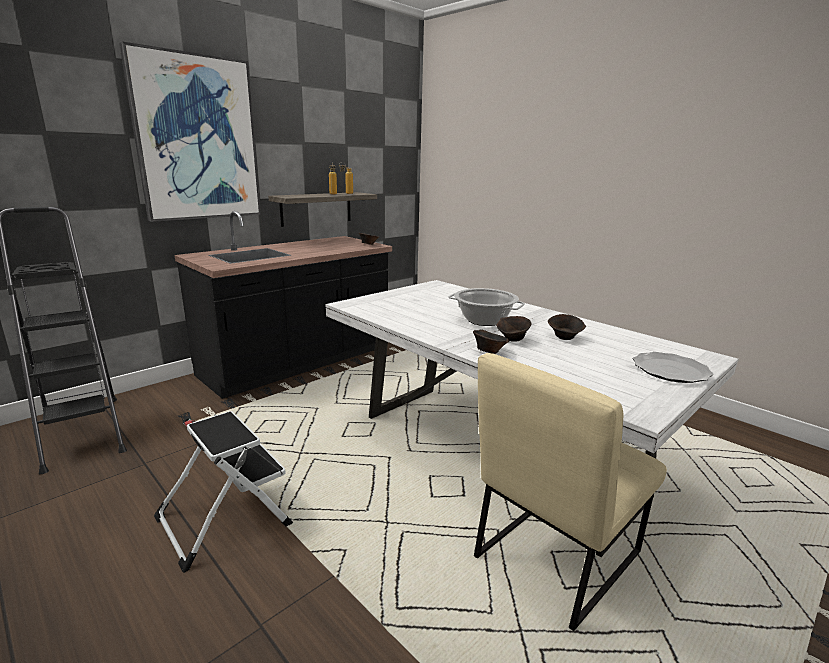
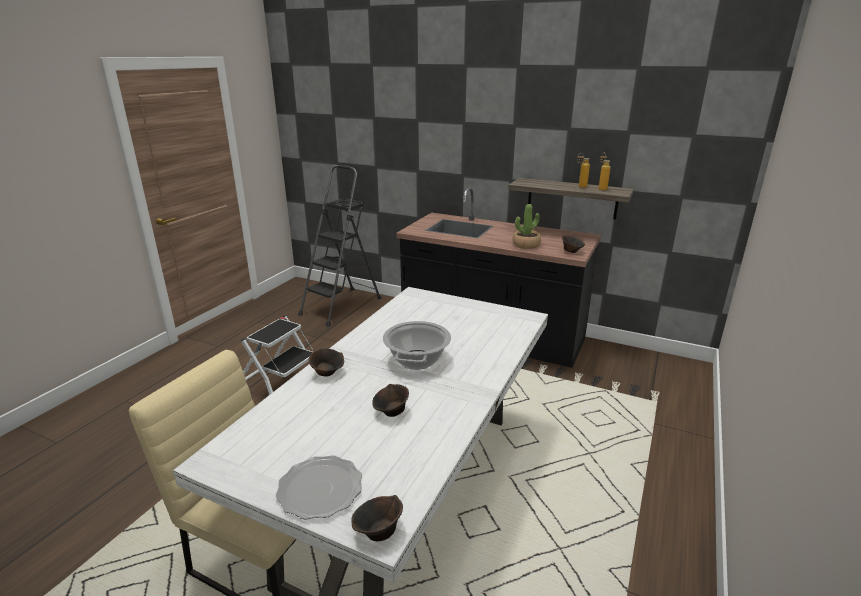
camera: 70 degrees right, 5 degrees up
picture [119,41,261,222] -> none
brown bowl [497,316,532,342] -> brown bowl moved to [351,495,403,541]
none -> potted plant [513,204,541,249]

